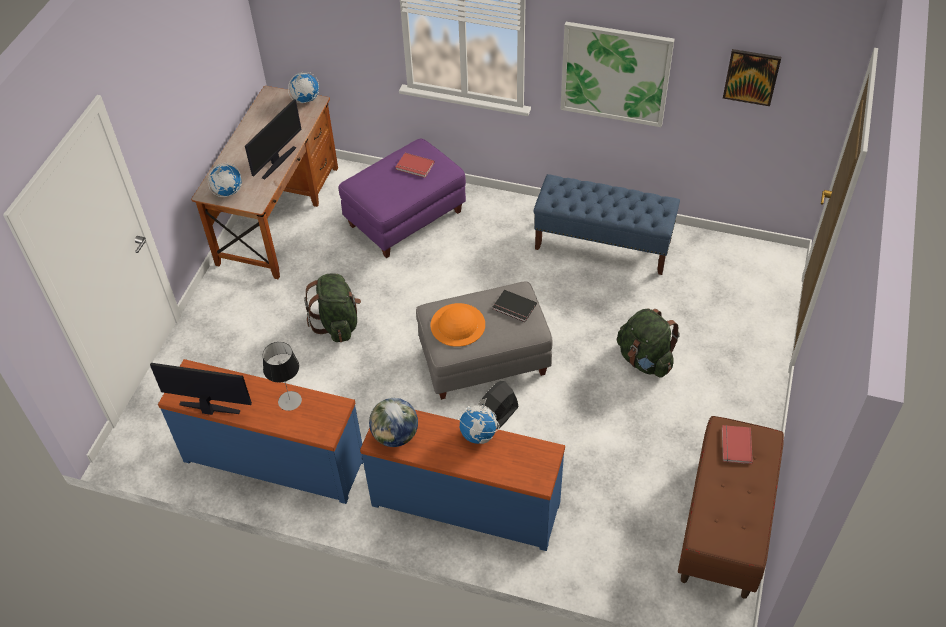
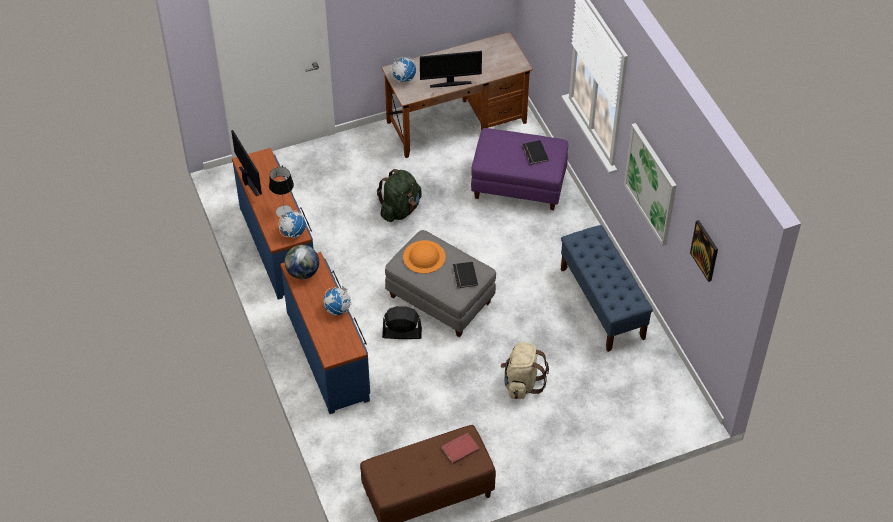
camera: 50 degrees right, 0 degrees up
globe [288,72,319,103] -> globe moved to [279,210,306,238]
red book [396,153,435,178] -> black book [523,140,549,165]
green backpack [617,309,680,378] -> beige backpack [501,342,549,399]

